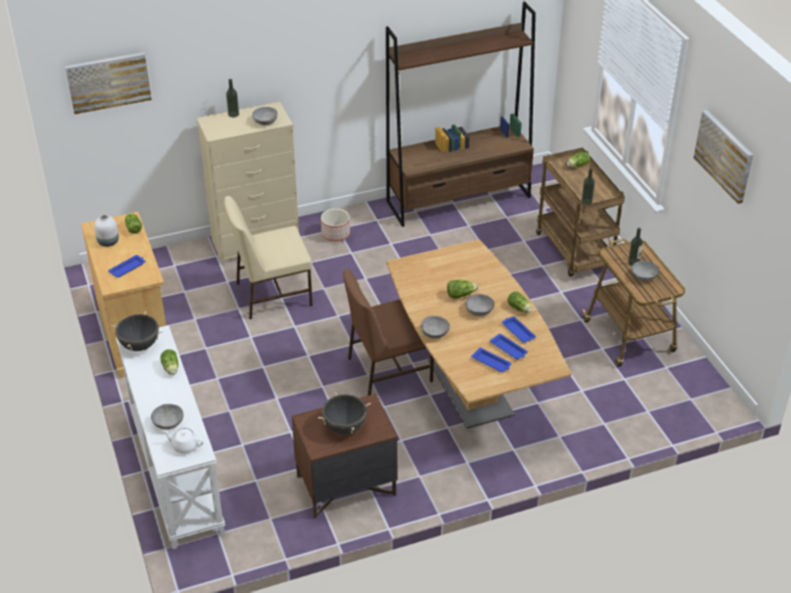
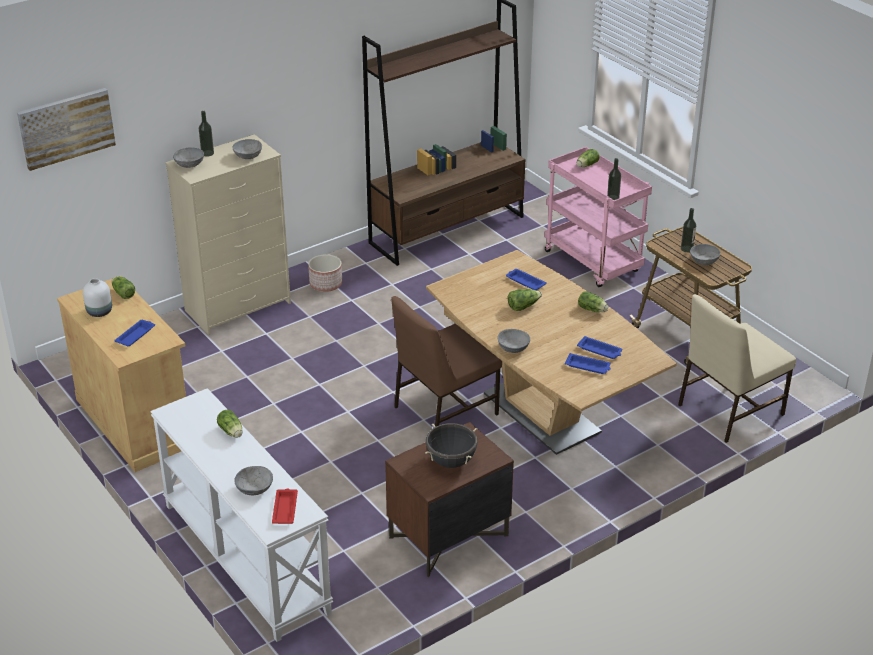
camera: 15 degrees left, 5 degrees down
black cooking pot [111,311,162,351] -> none
white teapot [162,428,204,453] -> red tray [272,488,298,524]
beige chair [224,196,312,319] -> beige chair moved to [678,294,796,443]
grey bowl [465,294,494,316] -> grey bowl moved to [173,147,204,168]
blue tray [502,316,536,343] -> blue tray moved to [506,269,547,290]
brown cart [536,148,625,277] -> pink cart [545,147,652,287]
picture [694,110,753,204] -> none

